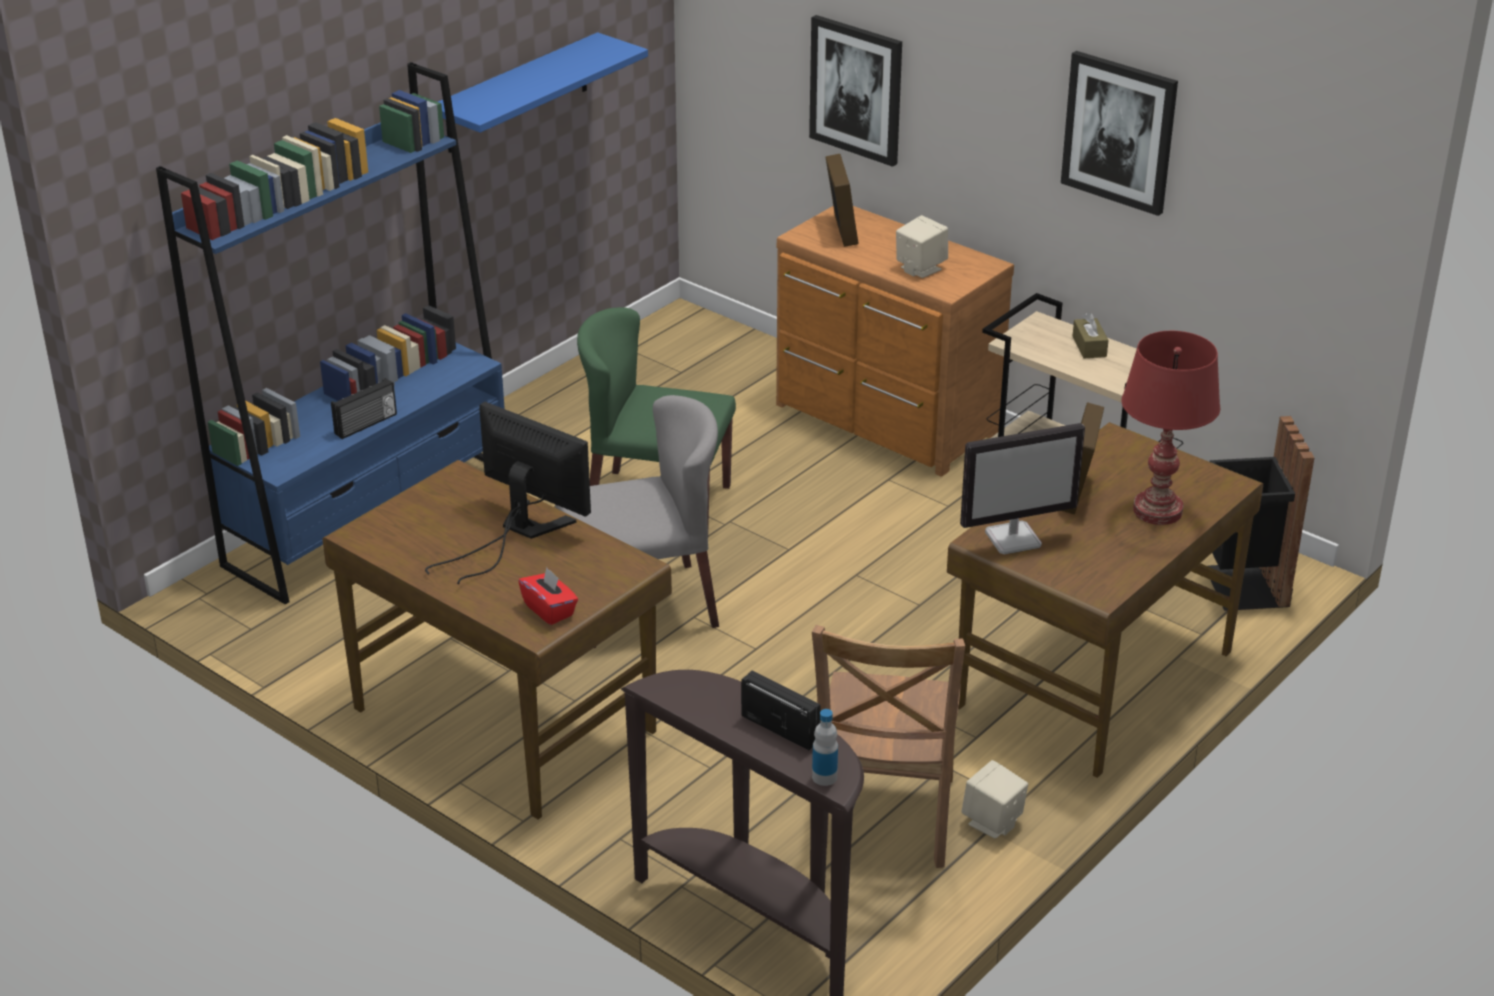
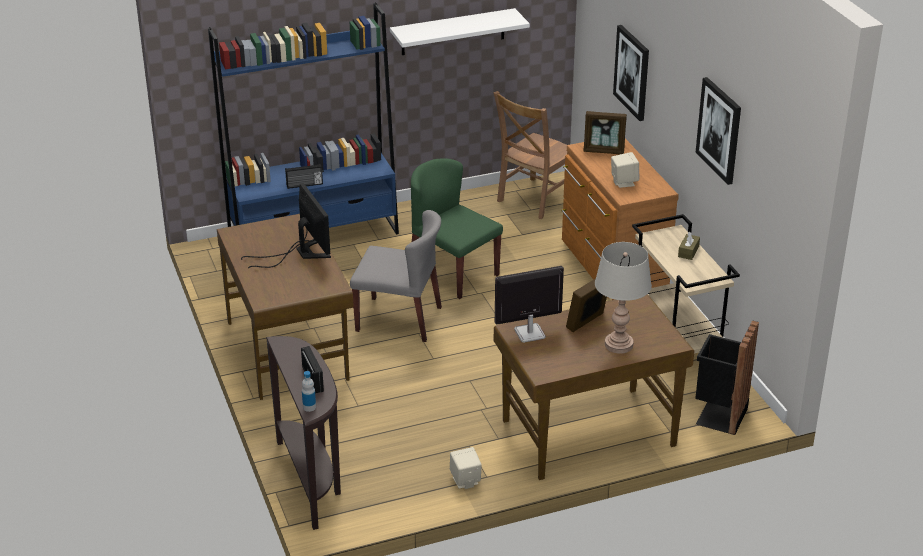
camera: 30 degrees right, 0 degrees up
blue shelf [438,32,648,153] -> white shelf [390,8,530,55]
red tissue box [518,567,578,625] -> none
brown chair [812,625,965,868] -> brown chair moved to [493,91,567,219]
picture frame [825,154,859,247] -> picture frame turned 75 degrees clockwise [583,111,627,155]
monitor [960,423,1085,554] -> monitor turned 150 degrees clockwise [495,266,564,343]
red table lamp [1121,331,1220,525] -> grey table lamp [595,242,652,354]

